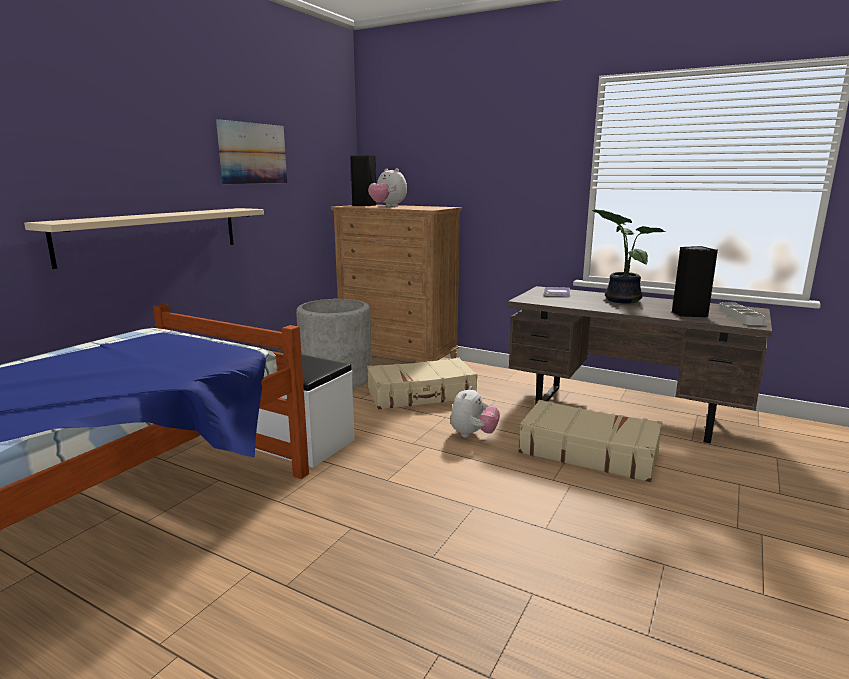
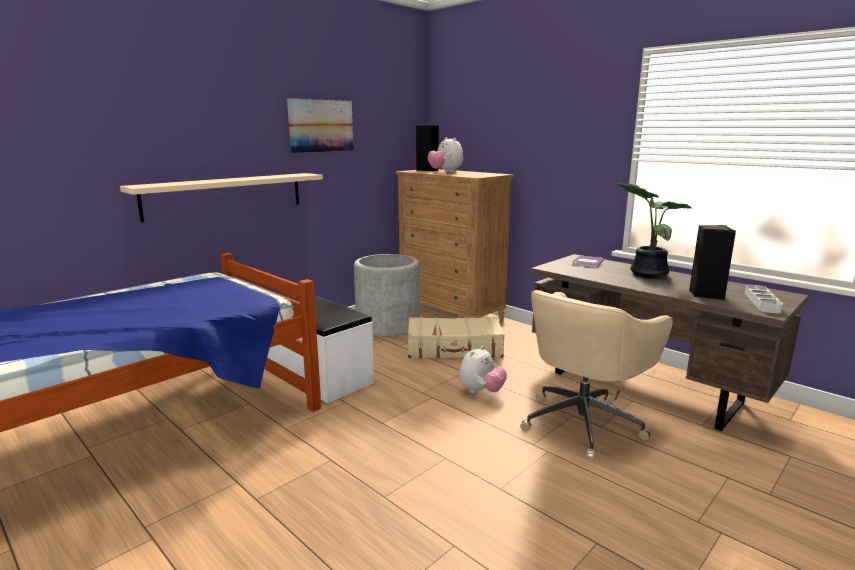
camera: 15 degrees right, 0 degrees up
beige suitcase [518,400,662,482] -> beige office chair [520,290,673,461]

